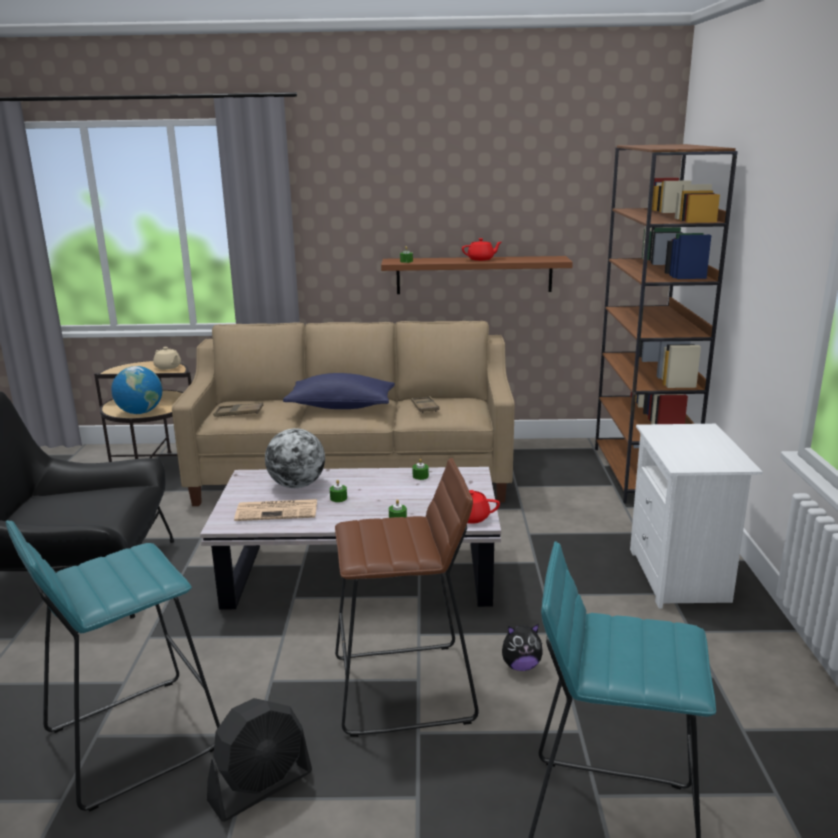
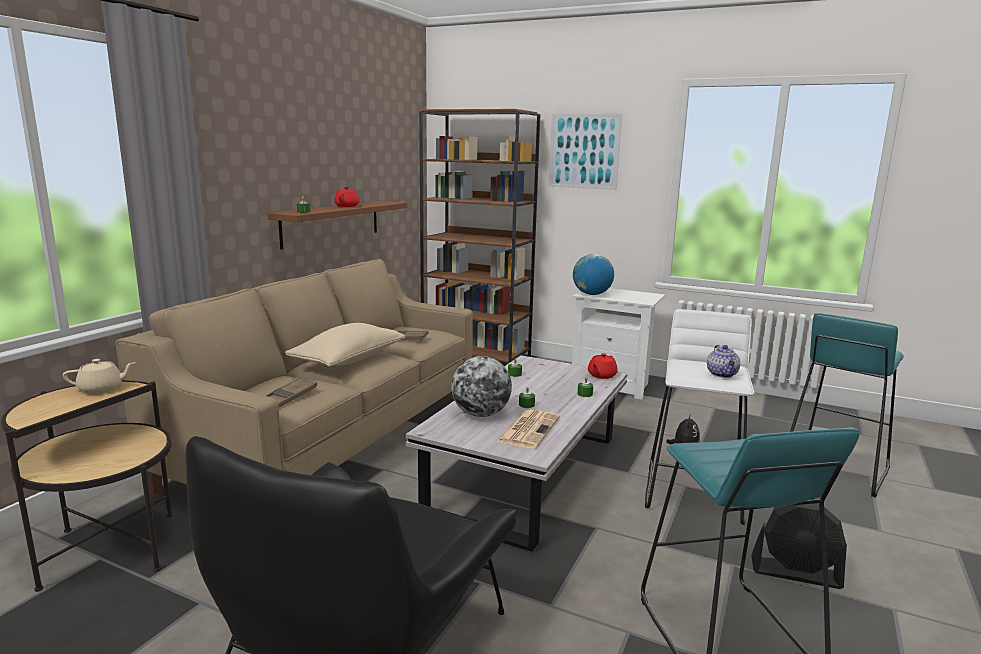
camera: 65 degrees left, 5 degrees down
globe [111,366,163,414] -> globe moved to [573,254,614,295]
black fan [207,698,312,822] -> black fan turned 120 degrees clockwise [751,503,847,589]
blue pillow [283,373,395,409] -> beige pillow [285,323,405,367]
brown stool [335,458,479,737] -> white stool [645,309,754,525]
none -> picture [548,114,622,190]
none -> teapot [707,345,740,378]

